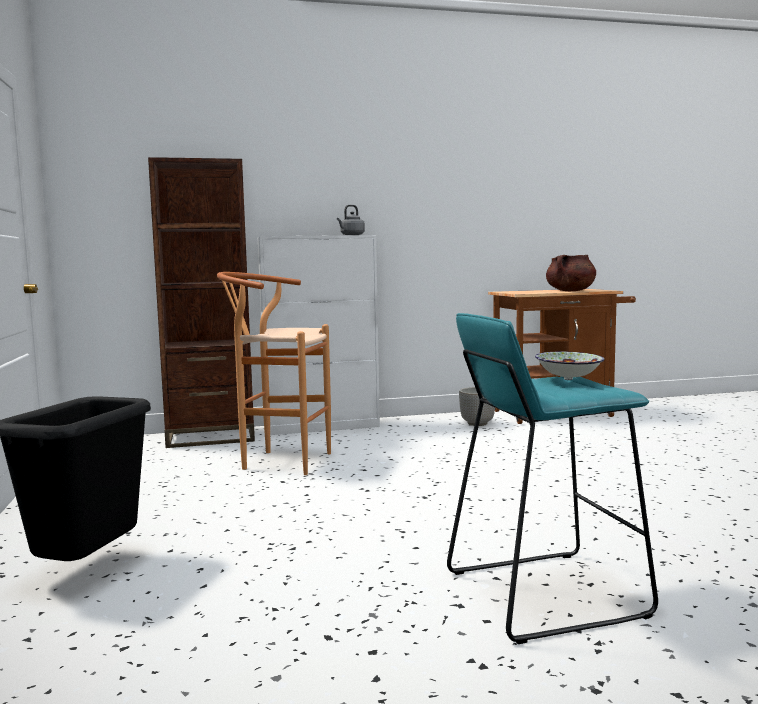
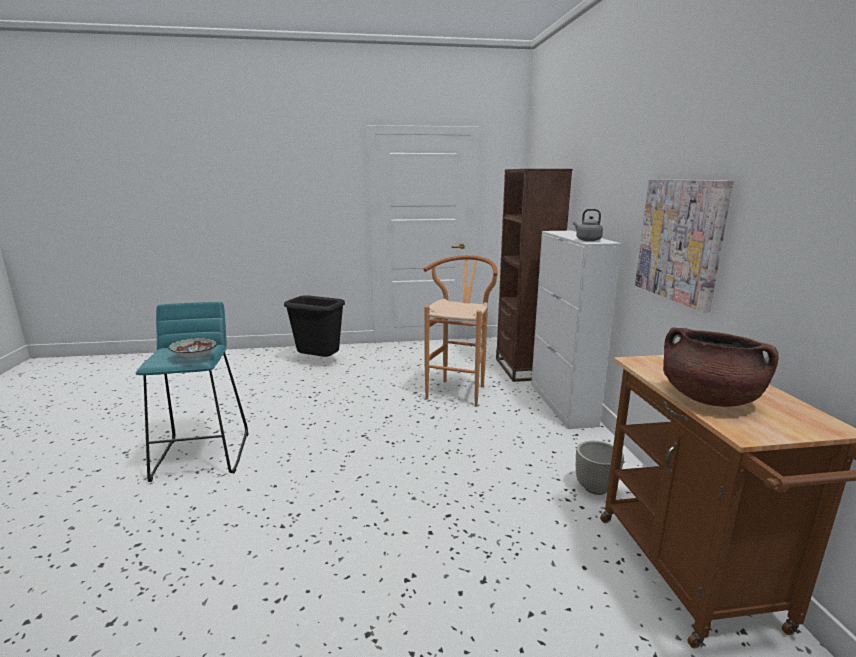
camera: 95 degrees right, 10 degrees up
none -> picture [635,179,734,312]

